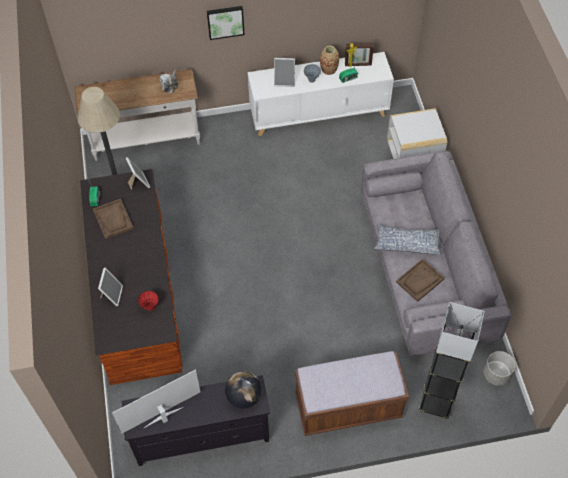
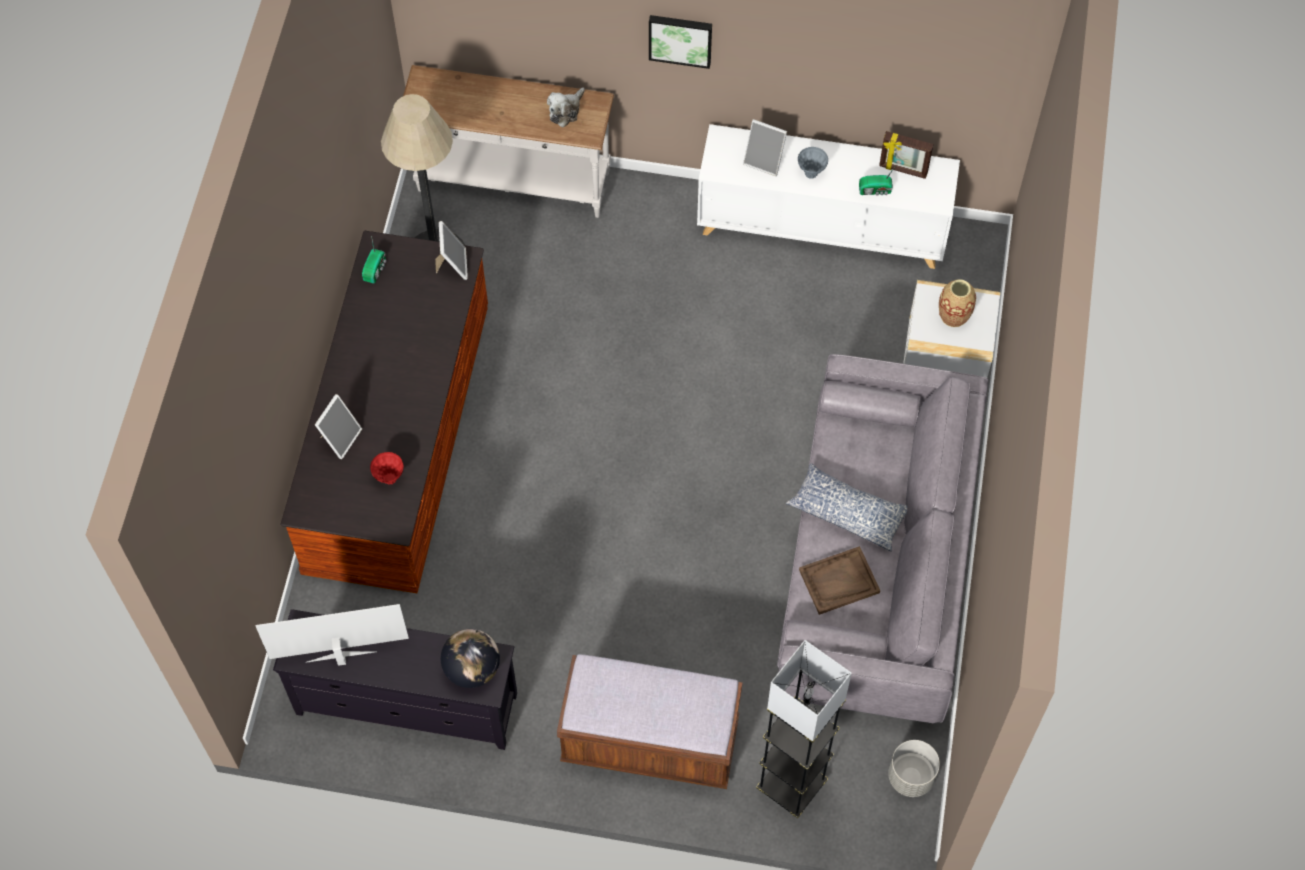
camera: 20 degrees right, 5 degrees up
brown tray [93,199,134,239] -> none
vase [320,46,339,75] -> vase moved to [939,279,976,327]

